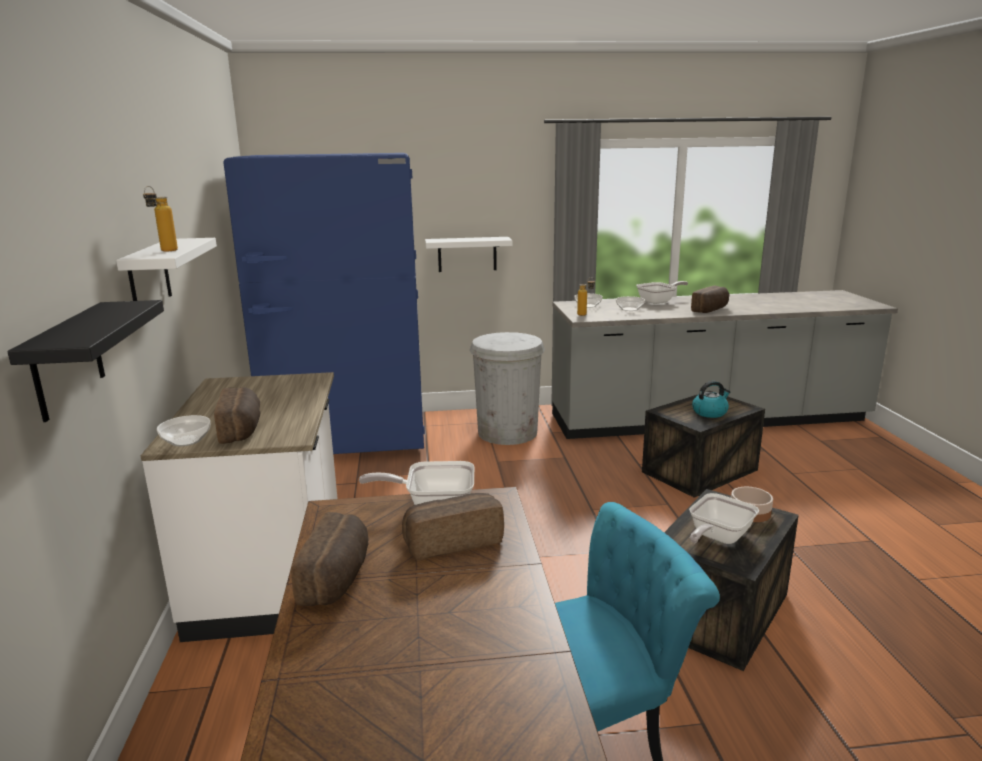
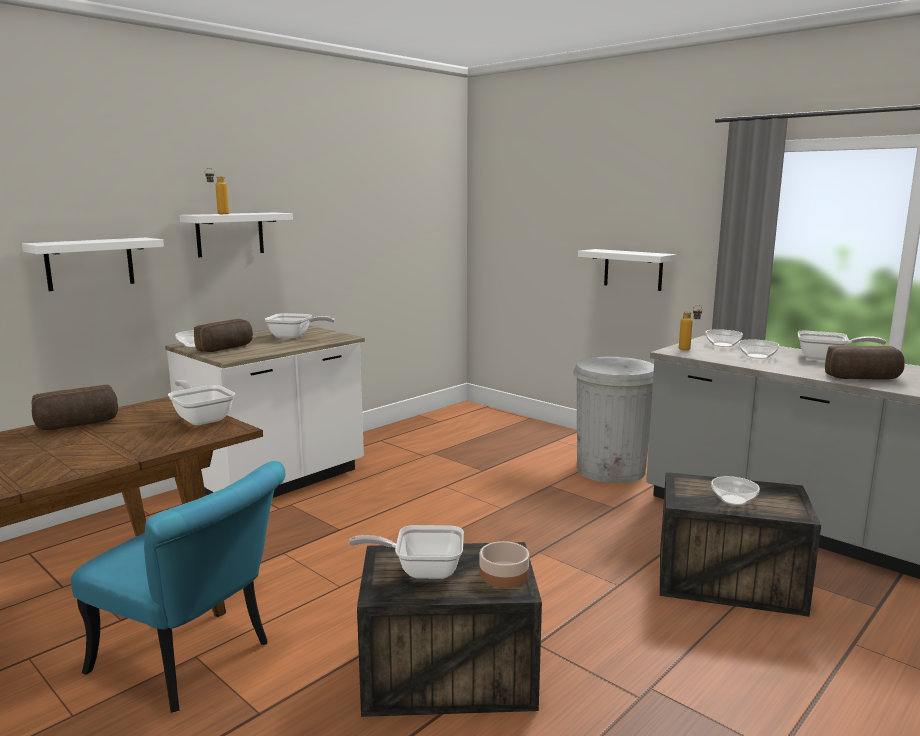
camera: 50 degrees right, 5 degrees down
black shelf [7,300,164,422] -> white shelf [22,238,164,291]
blue fridge [223,153,425,454] -> none
bread [402,493,504,561] -> none
kettle [692,381,730,418] -> bowl [711,476,760,505]
none -> frying pan [265,313,335,338]

